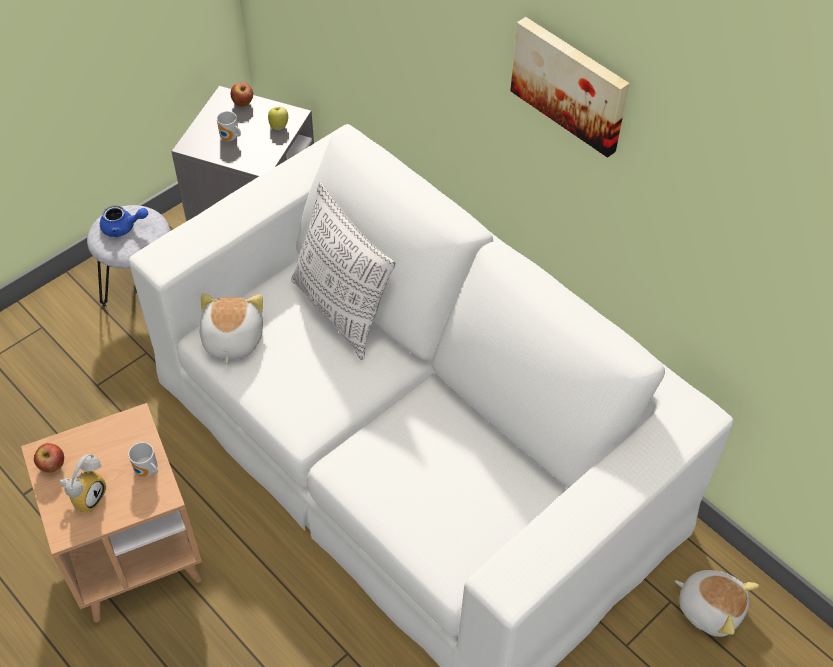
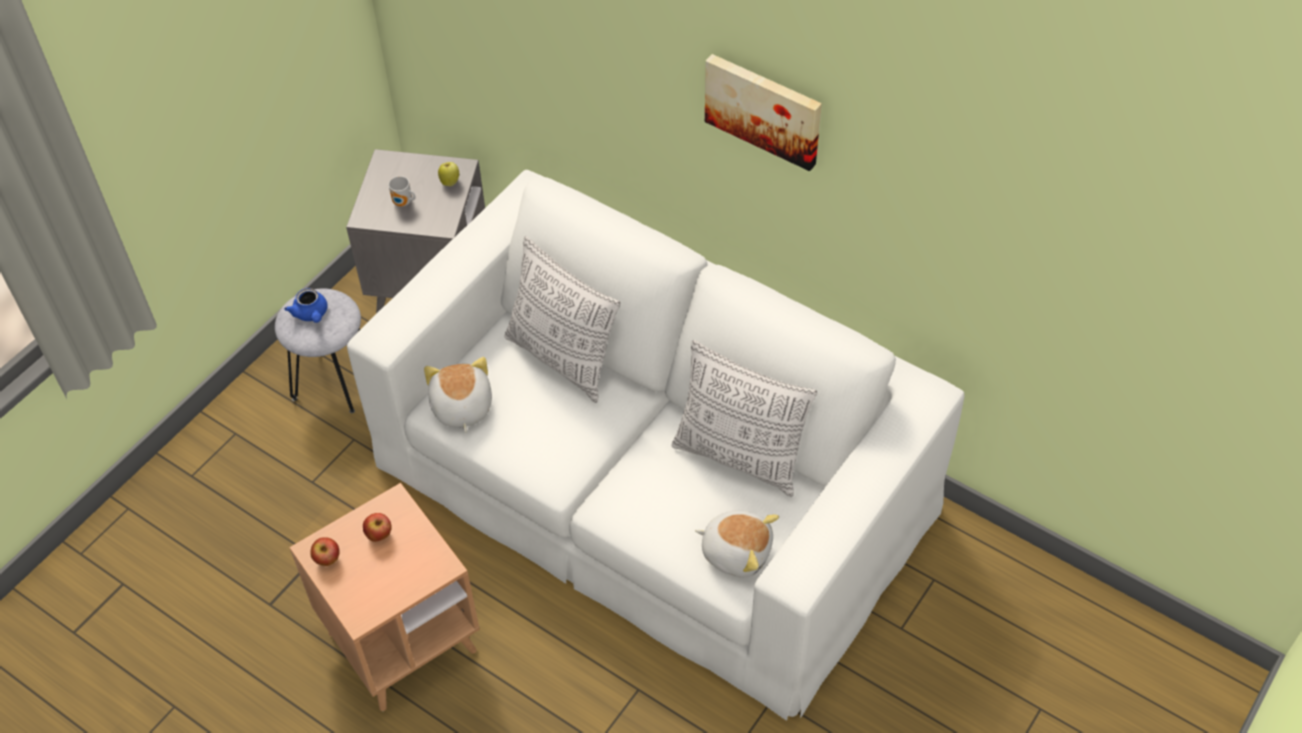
camera: 10 degrees left, 0 degrees up
alarm clock [59,454,106,513] -> none
blue teapot [100,205,148,237] -> blue teapot turned 75 degrees clockwise [284,288,327,323]
mug [128,442,158,477] -> none
apple [231,83,253,107] -> apple moved to [363,513,392,542]
plush toy [675,570,759,637] -> plush toy moved to [695,510,779,577]
none -> pillow [671,340,817,497]

